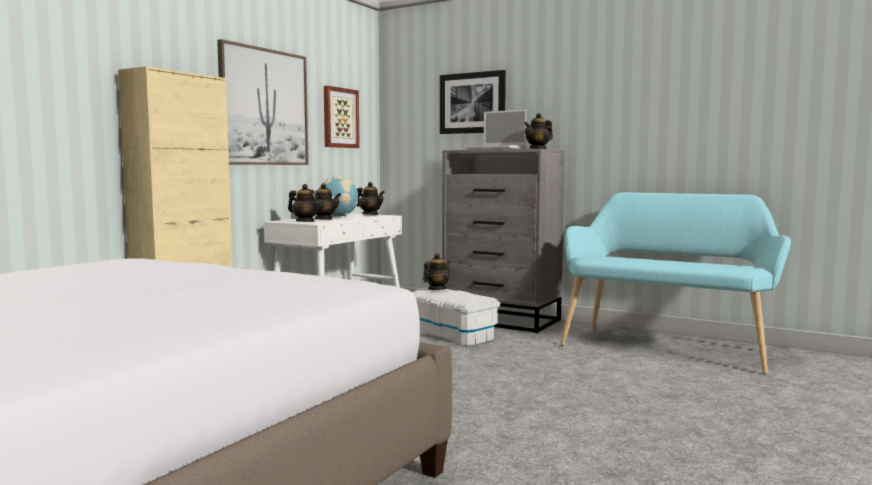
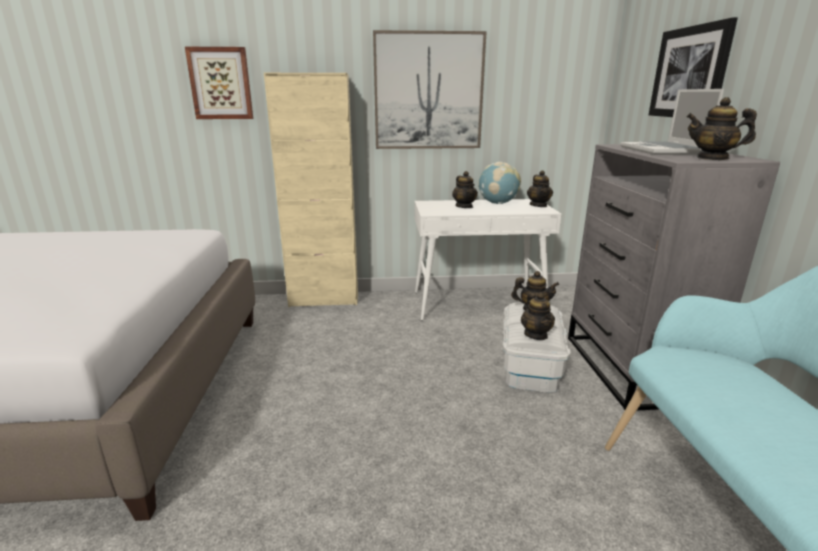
camera: 55 degrees right, 15 degrees up
teapot [288,184,322,222] -> teapot moved to [521,293,555,340]
picture [324,86,360,148] -> picture moved to [185,47,253,119]

